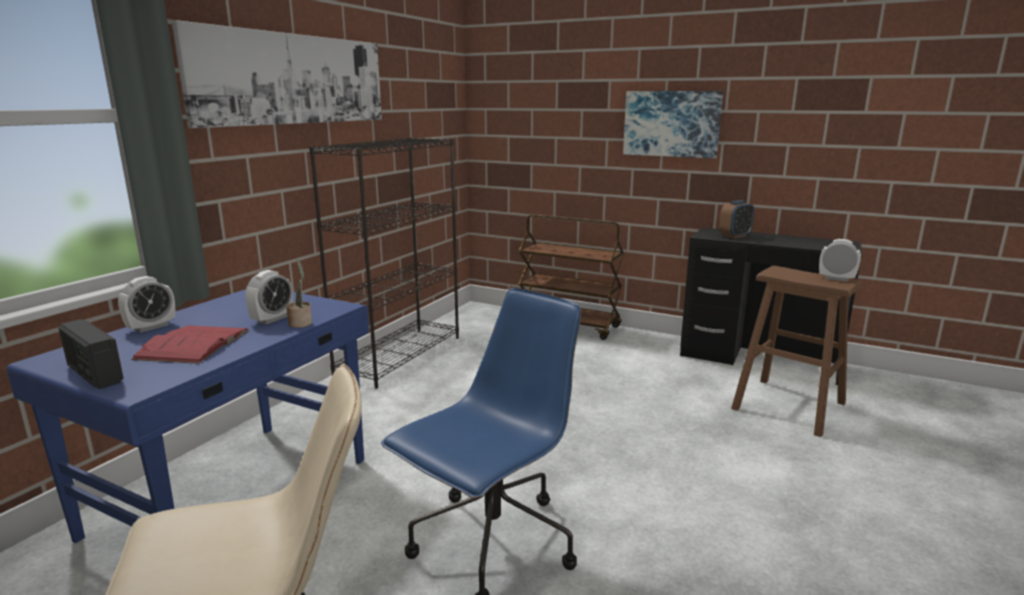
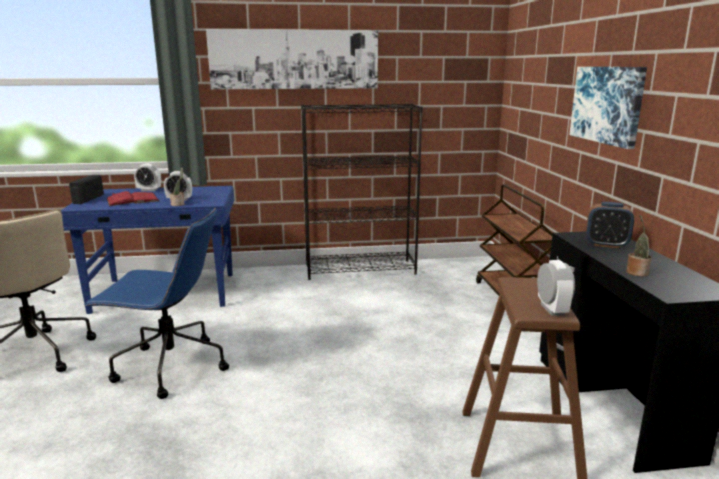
camera: 55 degrees right, 0 degrees up
none -> potted plant [626,215,652,277]

